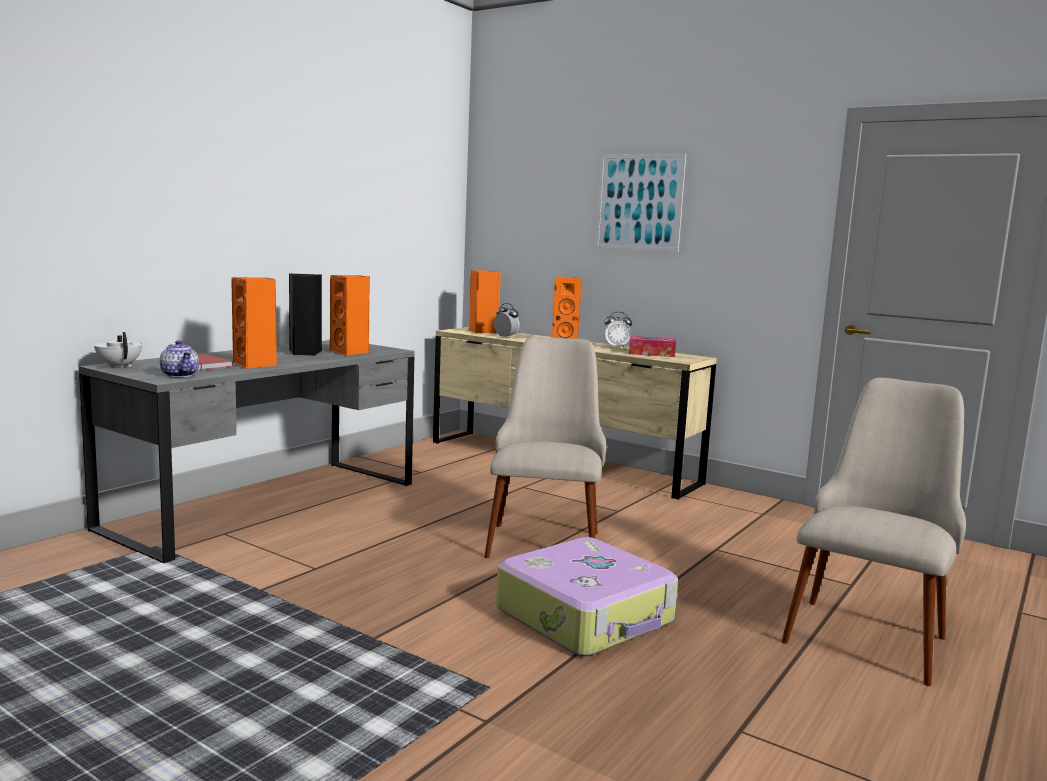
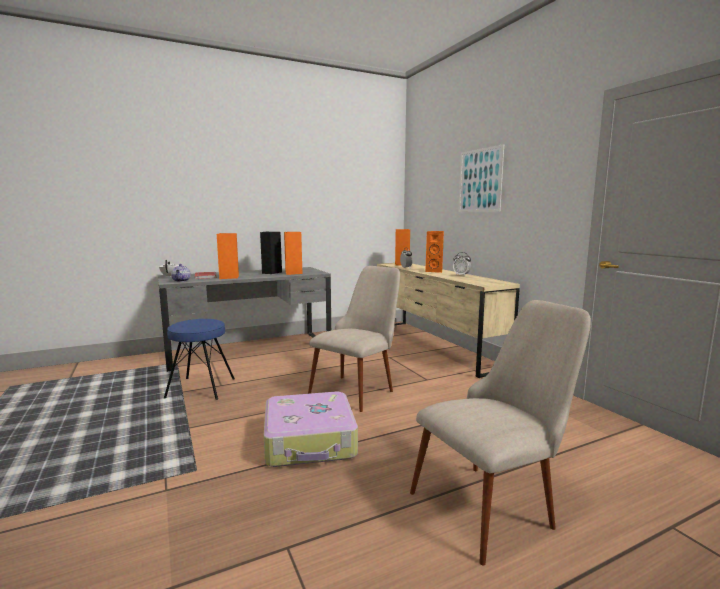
camera: 30 degrees right, 0 degrees up
tissue box [629,336,676,357] -> none
none -> blue stool [164,319,235,400]

